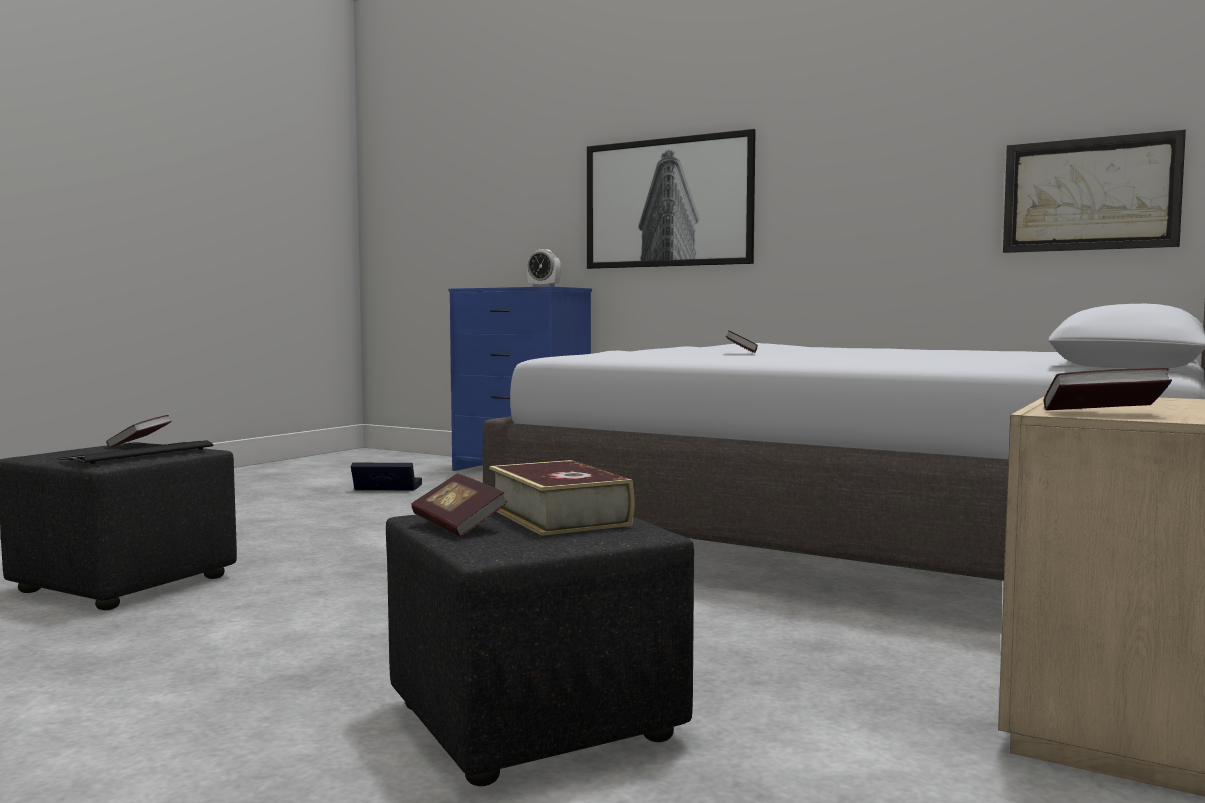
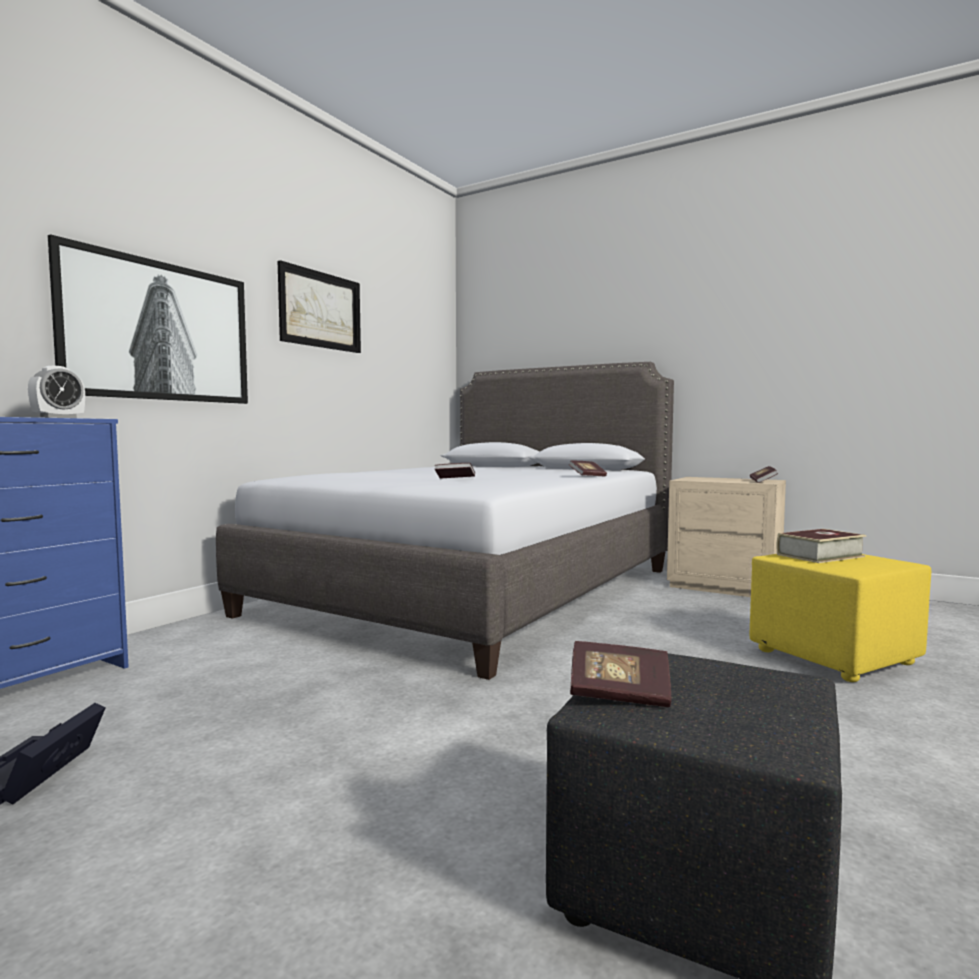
camera: 90 degrees left, 0 degrees up
keyboard [57,440,214,464] -> none
black ottoman [386,512,694,786] -> yellow ottoman [750,554,931,682]
book [411,473,508,536] -> book moved to [569,461,607,477]
picture [1003,129,1186,253] -> picture moved to [278,260,361,353]

